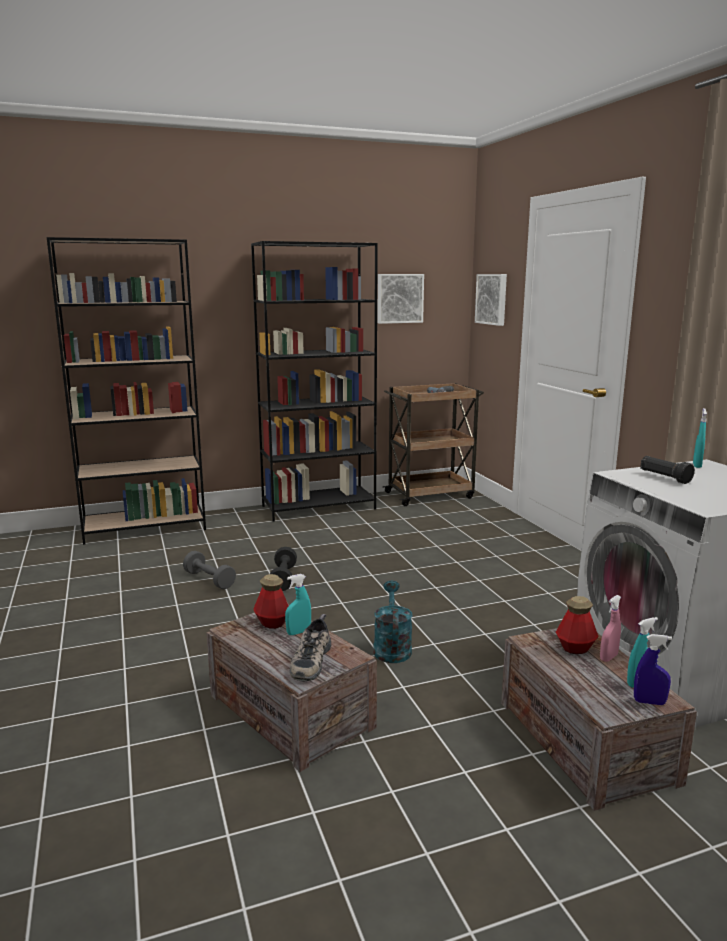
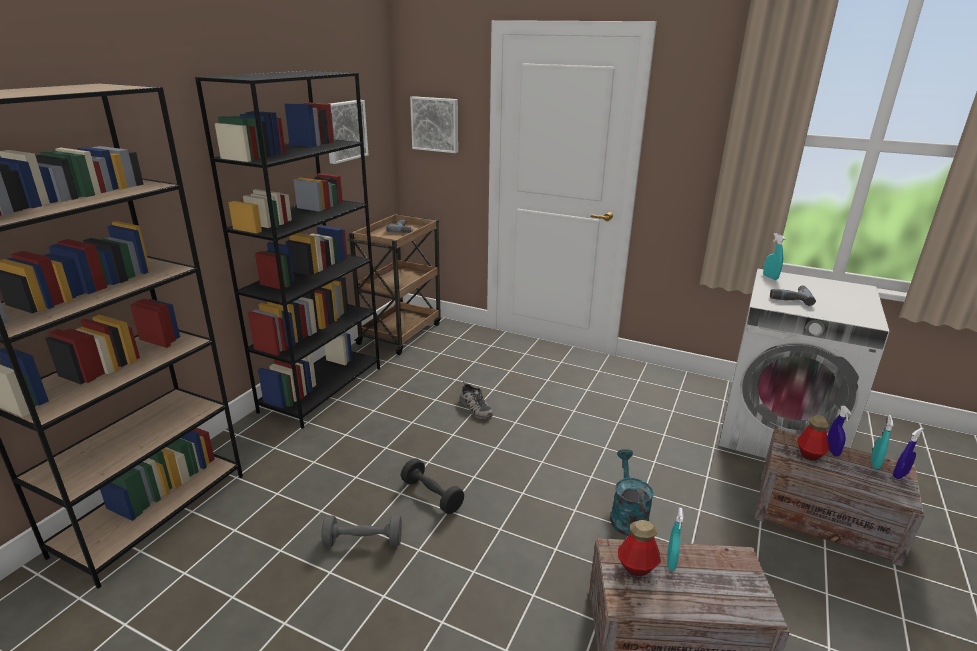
camera: 45 degrees left, 10 degrees up
shoe [290,614,331,682] -> shoe moved to [461,381,493,419]
turquoise watering can [373,581,413,663] -> turquoise watering can turned 45 degrees clockwise [610,449,654,536]
pink spray bottle [600,595,621,662] -> blue spray bottle [827,406,852,456]
black flashlight [640,456,695,484] -> power drill [770,285,816,306]

